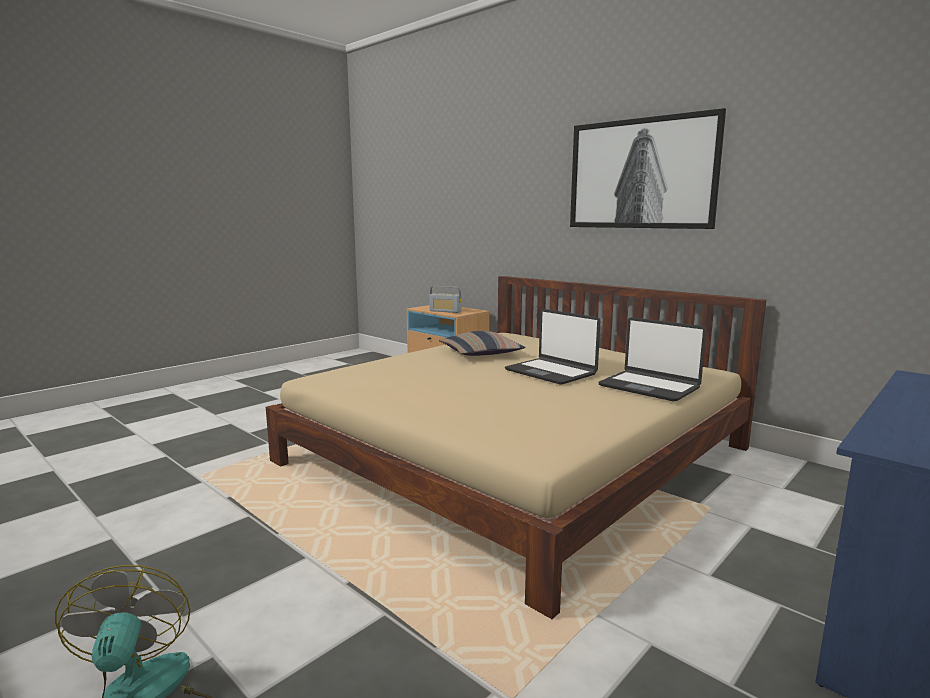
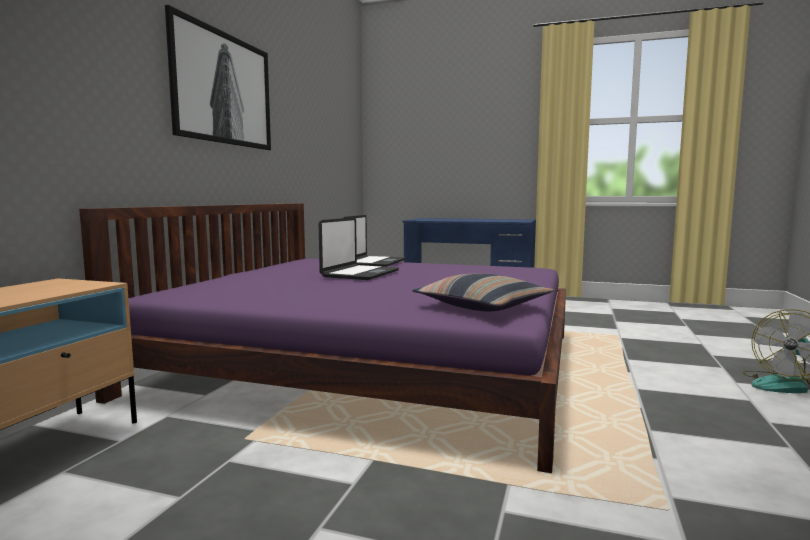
camera: 115 degrees left, 5 degrees down
beige bed [266,276,766,619] -> purple bed [79,203,566,473]
radio [429,286,462,313] -> none
pillow [439,331,525,356] -> pillow moved to [412,273,554,311]

